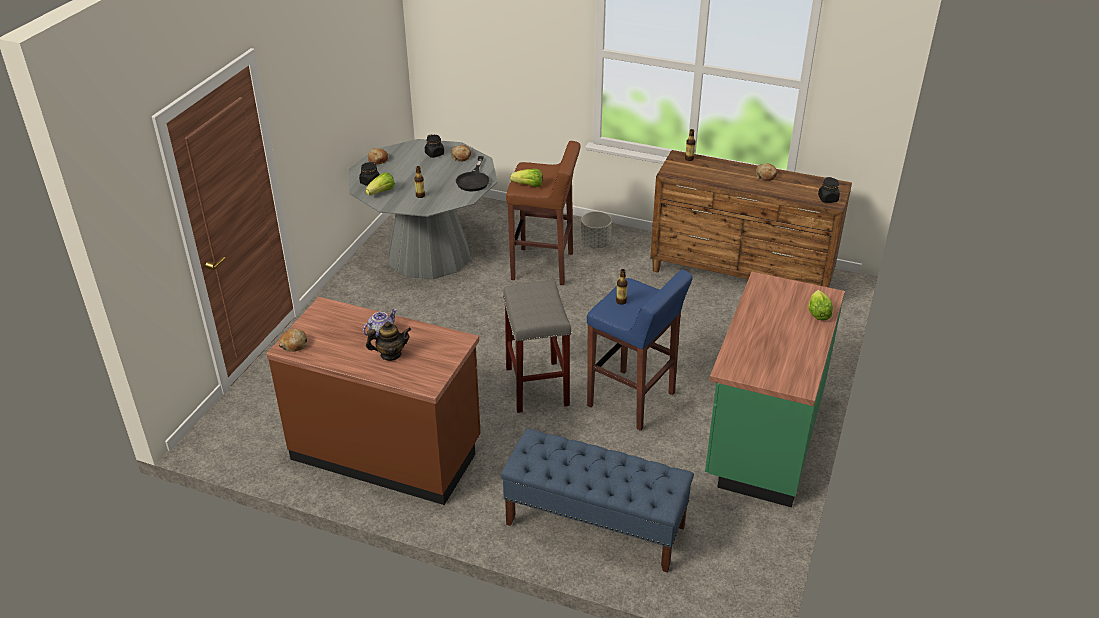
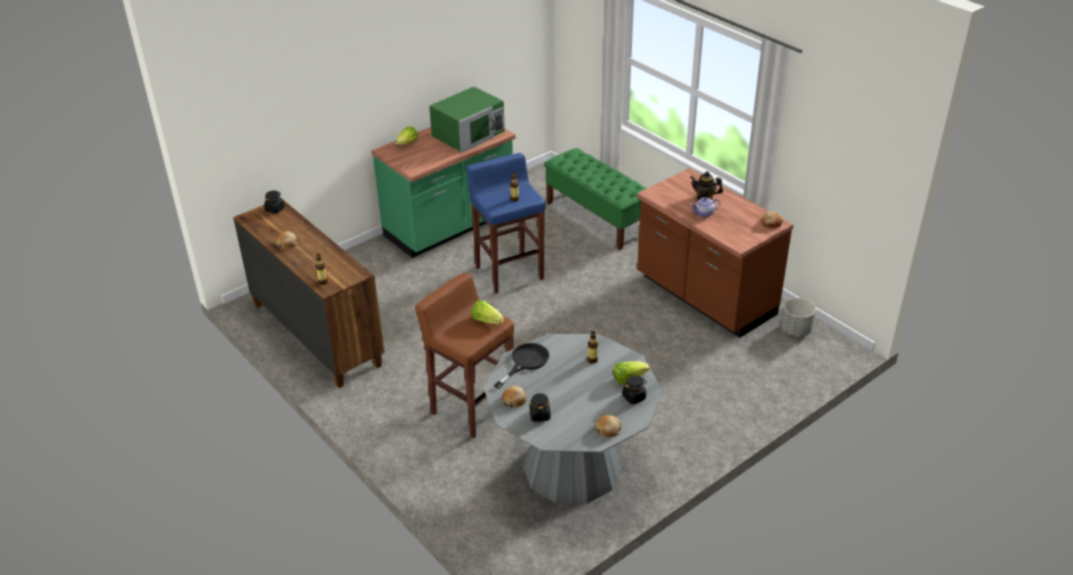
camera: 150 degrees left, 0 degrees up
blue bench [501,428,694,573] -> green bench [544,148,647,250]
grey stool [503,281,571,413] -> none
grey planter [581,211,612,248] -> grey planter moved to [781,298,816,337]
none -> green microwave [429,87,505,153]

